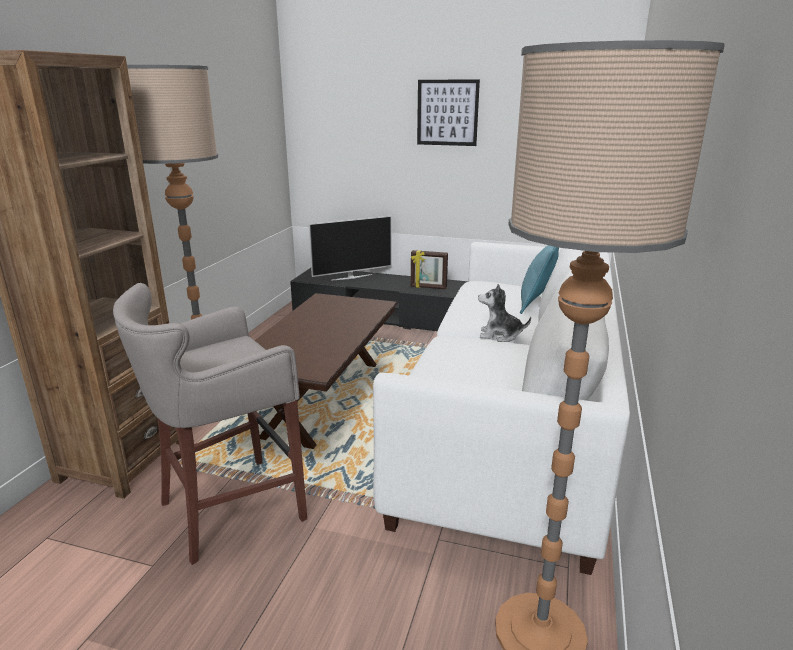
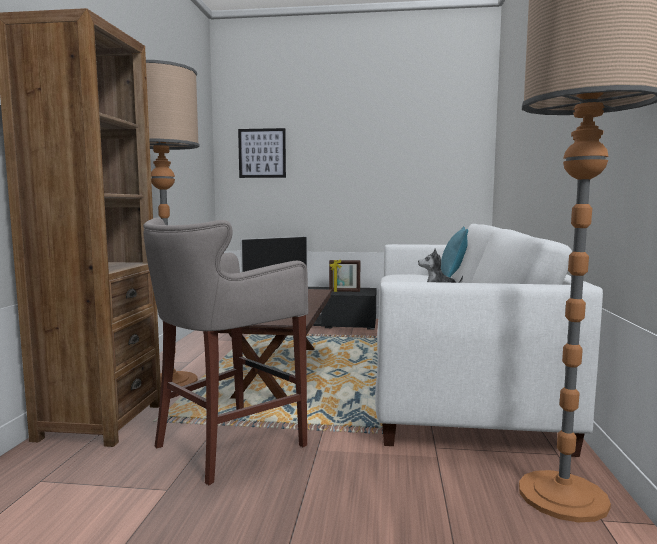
camera: 10 degrees left, 15 degrees down
picture [417,80,480,146] -> picture moved to [238,128,286,178]

